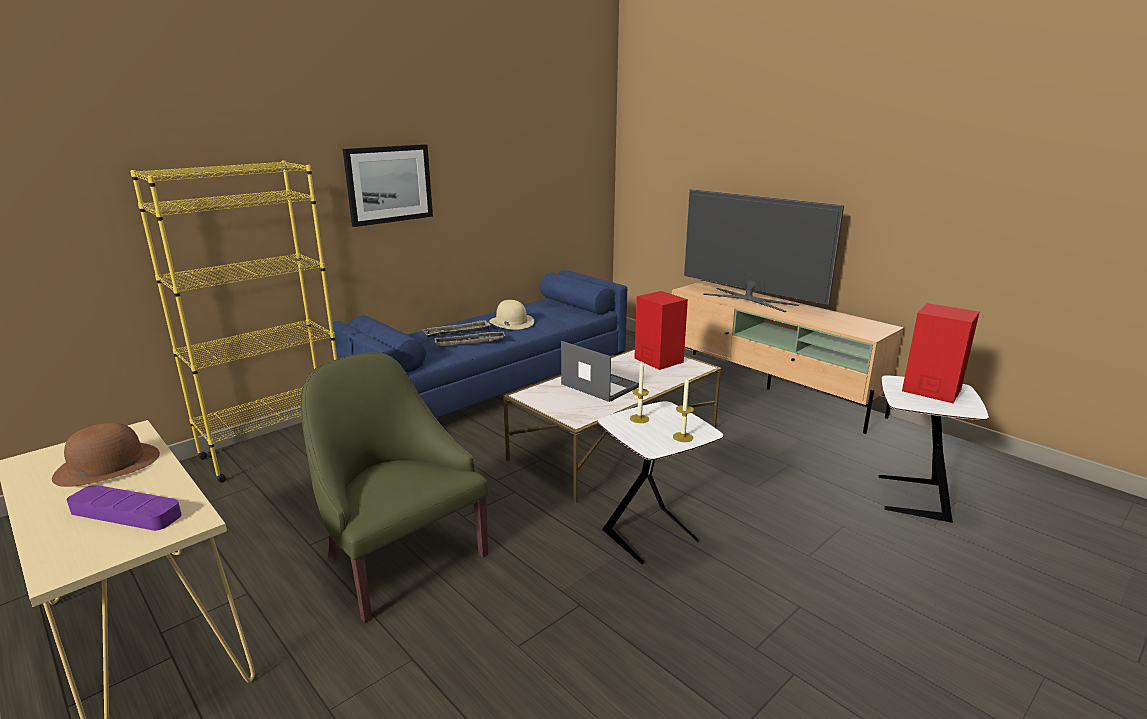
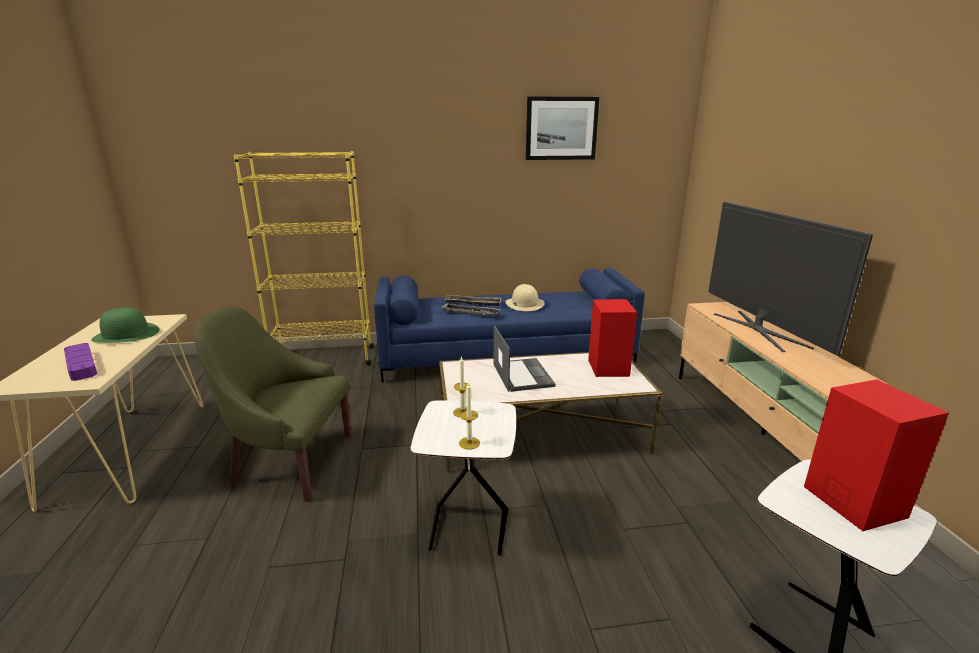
camera: 35 degrees right, 0 degrees up
brown hat [52,423,160,487] -> green hat [91,308,160,343]
green armchair [301,352,489,623] -> green armchair turned 75 degrees counterclockwise [194,307,352,502]
picture [343,144,433,227] -> picture moved to [526,96,599,160]

